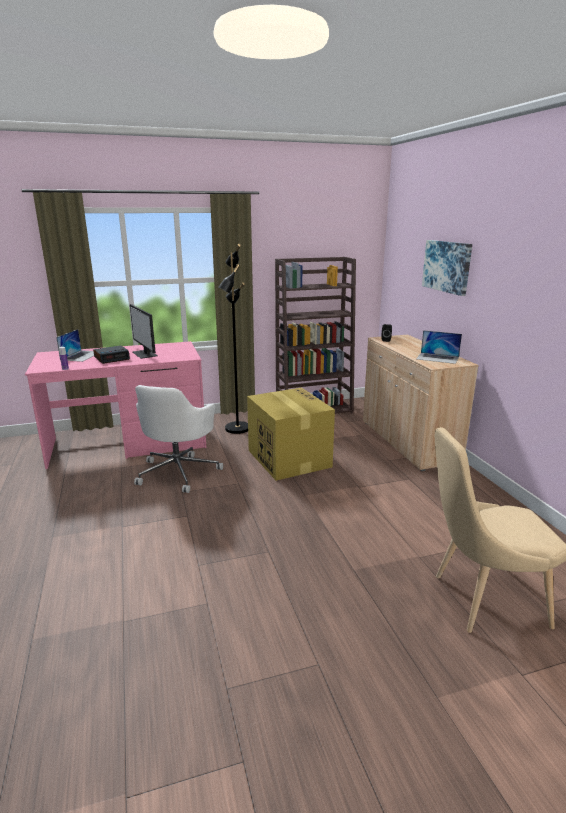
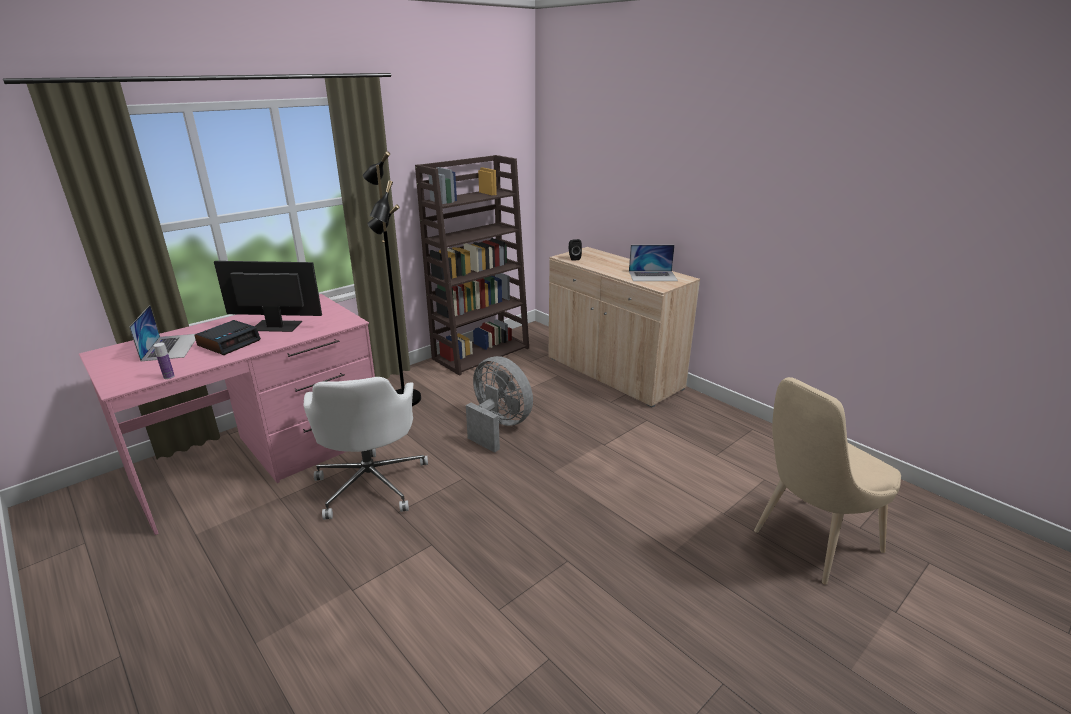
camera: 25 degrees left, 5 degrees up
monitor [130,304,158,359] -> monitor turned 150 degrees clockwise [214,261,322,332]
cardboard box [247,388,335,481] -> grey fan [466,356,533,453]
picture [422,240,472,296] -> none

